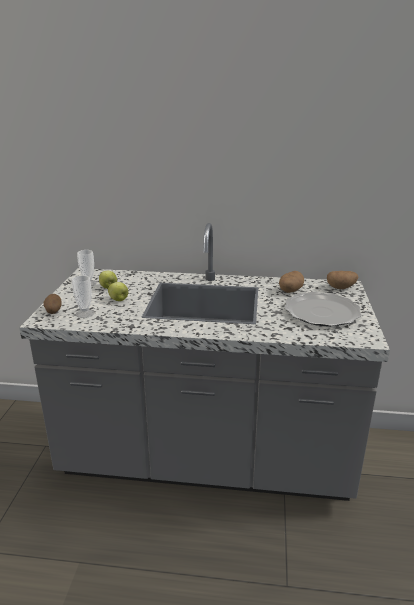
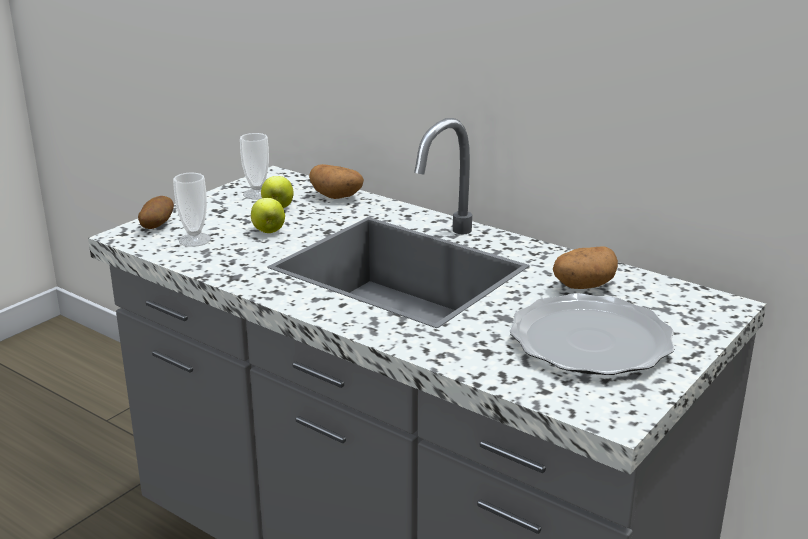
camera: 30 degrees right, 0 degrees up
potato [327,271,358,289] -> potato moved to [309,164,364,199]

